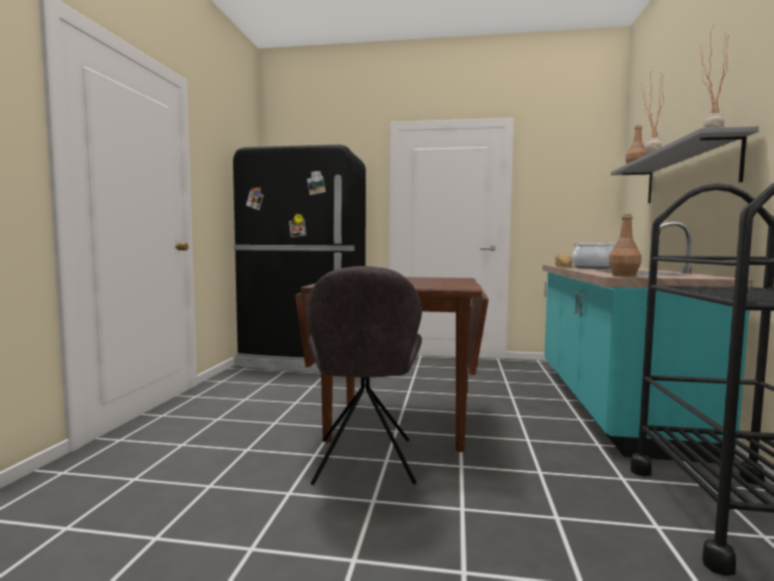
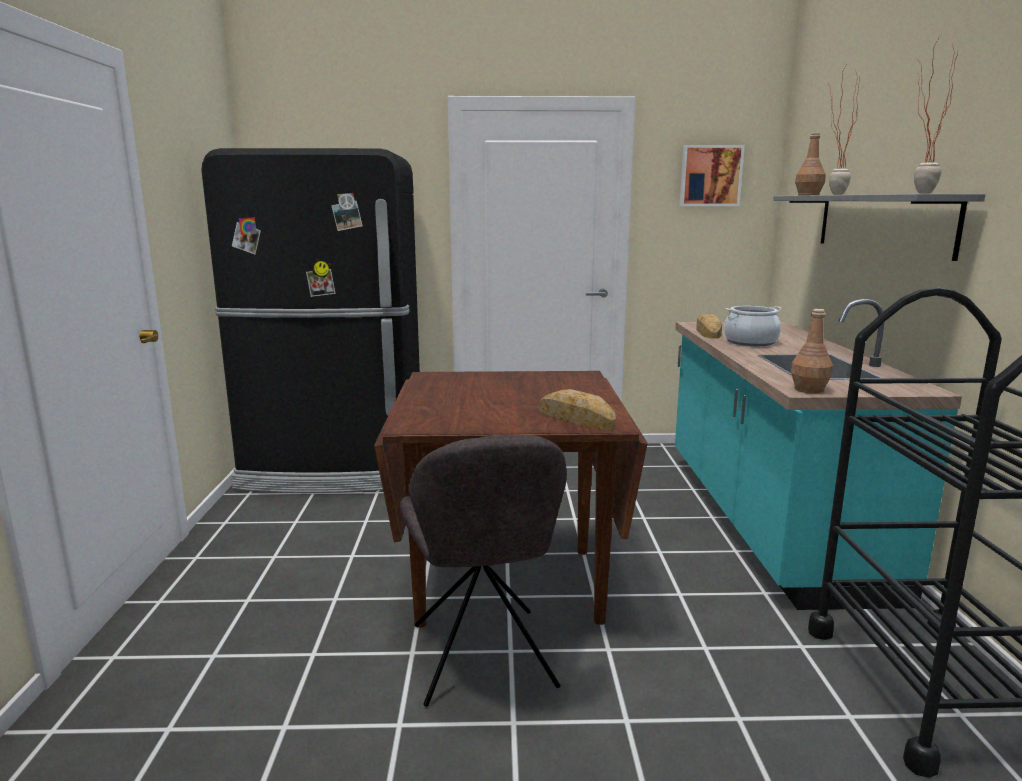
camera: 10 degrees left, 10 degrees up
none -> bread [539,389,616,430]
none -> picture [679,145,745,206]

